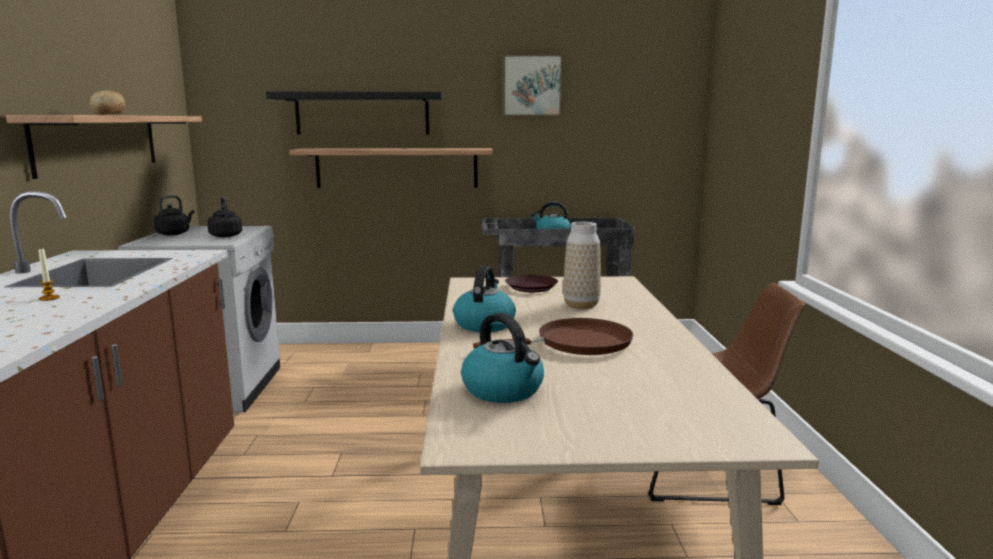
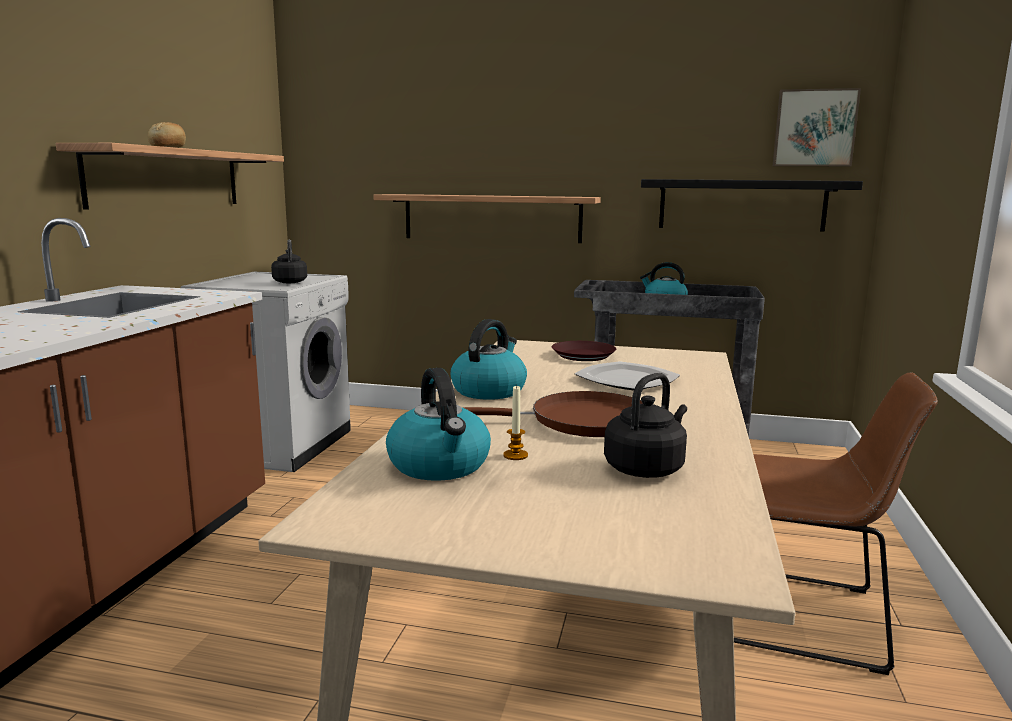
camera: 15 degrees right, 0 degrees up
candle [38,249,60,301] -> candle moved to [503,385,528,460]
black kettle [154,195,194,235] -> black kettle moved to [604,373,687,478]
black shelf [266,91,444,134] -> black shelf moved to [641,179,863,232]
picture [503,55,563,116] -> picture moved to [773,88,861,166]
vase [563,222,601,309] -> plate [575,361,680,391]

